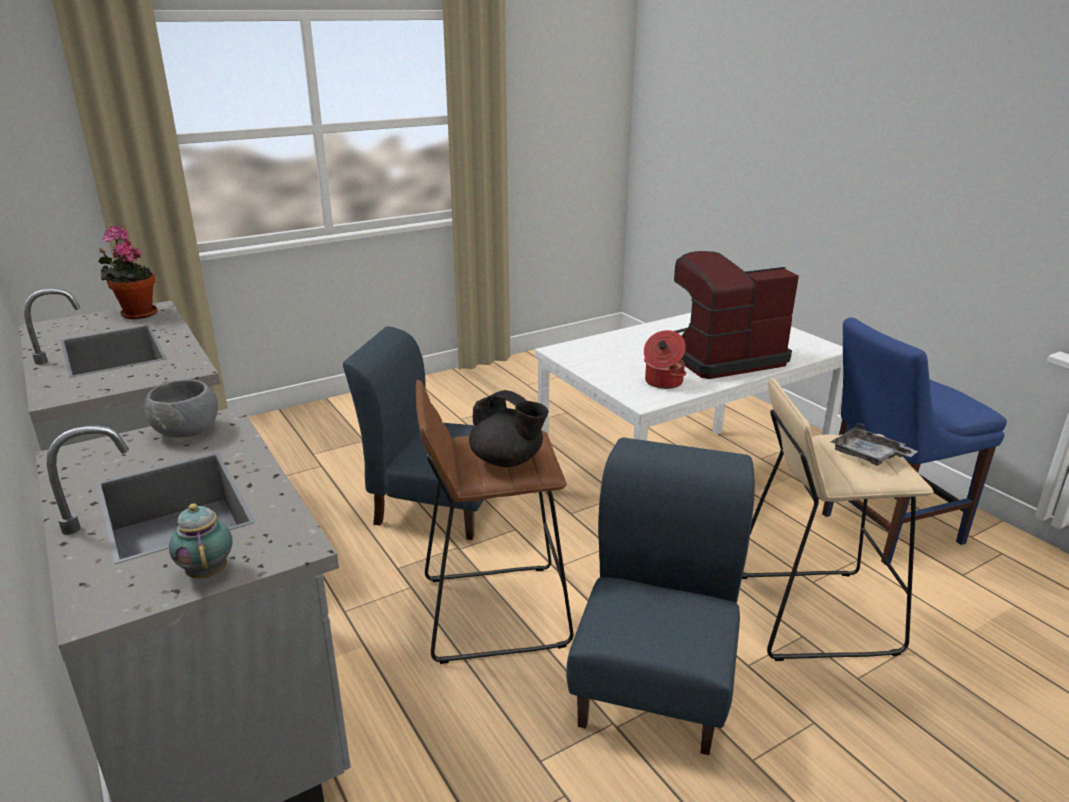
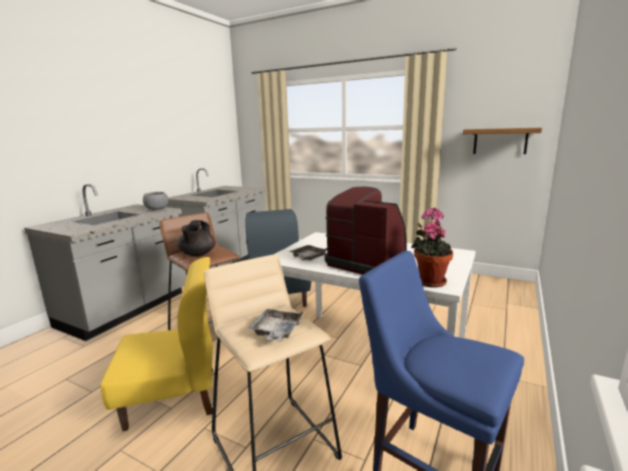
camera: 60 degrees right, 10 degrees down
potted plant [98,226,158,319] -> potted plant moved to [411,208,453,287]
teapot [169,503,233,578] -> none
blue chair [566,438,755,755] -> yellow chair [100,257,213,431]
cooking pot [644,330,686,389] -> grey tray [289,245,327,261]
none -> shelf [463,128,542,154]

